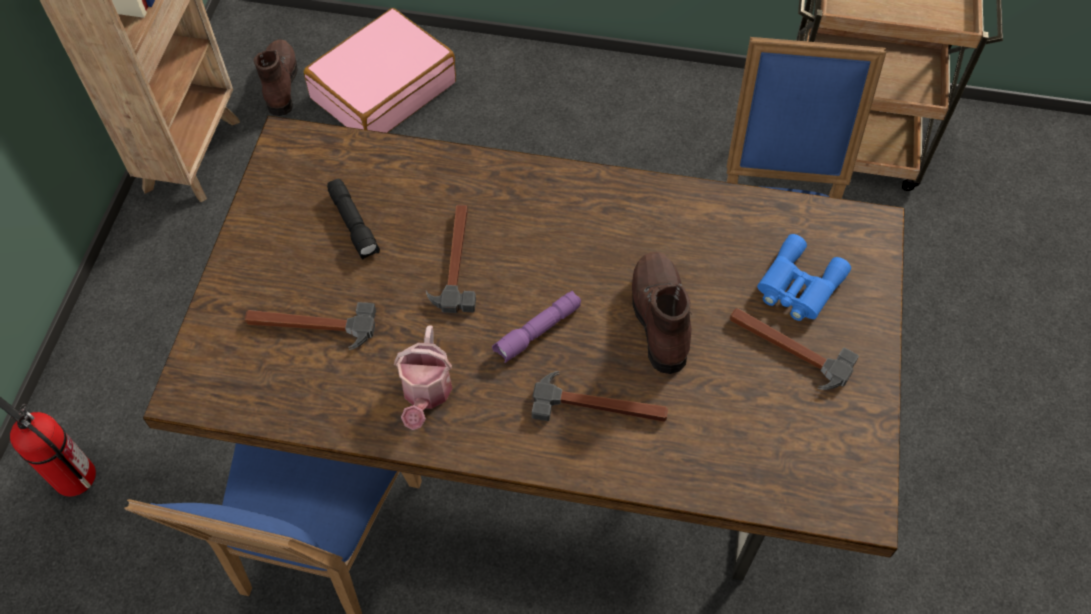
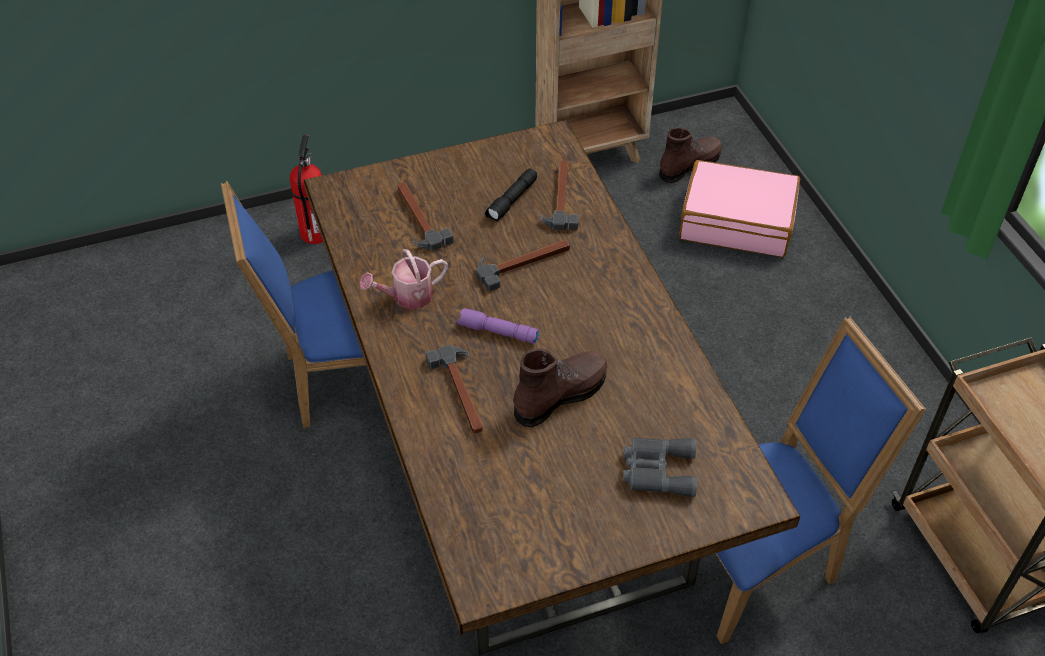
camera: 60 degrees right, 10 degrees down
hammer [730,308,859,390] -> hammer moved to [540,160,579,231]
blue binoculars [757,234,851,321] -> grey binoculars [623,438,697,497]

